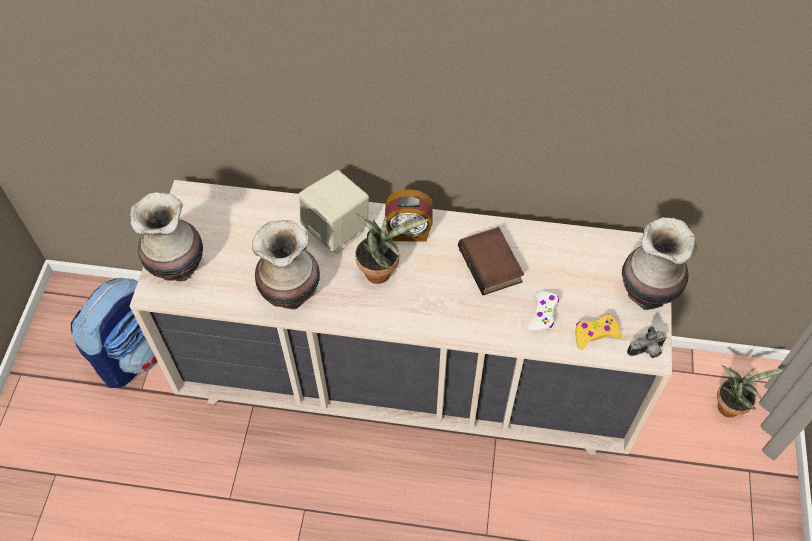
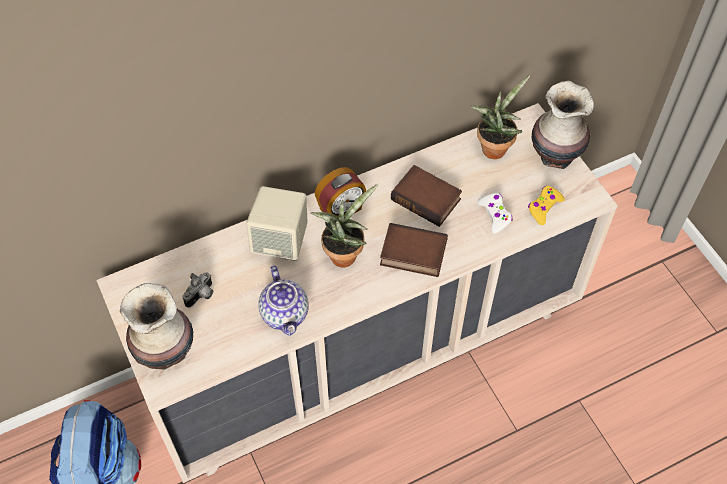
camera: 35 degrees left, 0 degrees up
vase [252,220,320,309] -> teapot [258,266,309,336]
camera [627,326,667,358] -> camera moved to [182,272,213,308]
potted plant [717,365,785,418] -> potted plant moved to [470,75,530,159]
none -> book [380,223,448,277]

